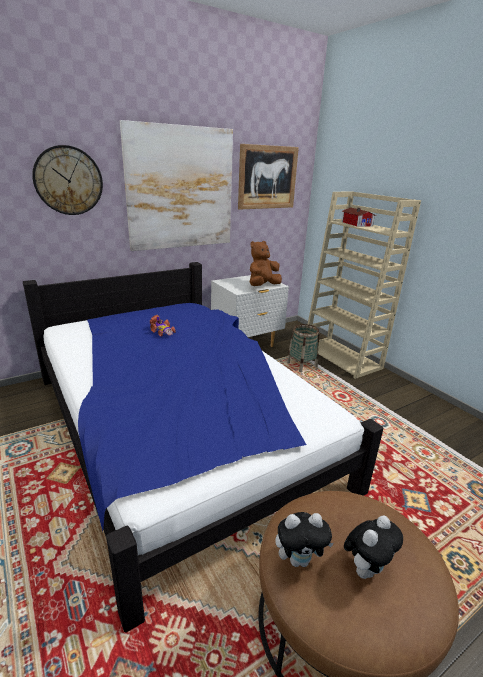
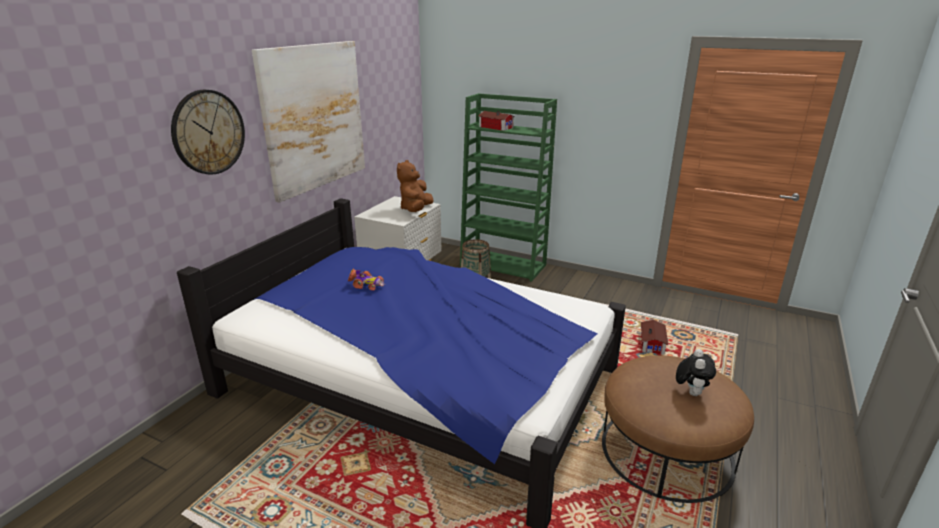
camera: 30 degrees left, 0 degrees up
picture [238,144,299,210] -> none
plush toy [275,512,334,567] -> none
beige bookcase [308,191,421,379] -> green bookcase [460,93,557,282]
none -> toy house [641,320,668,354]

